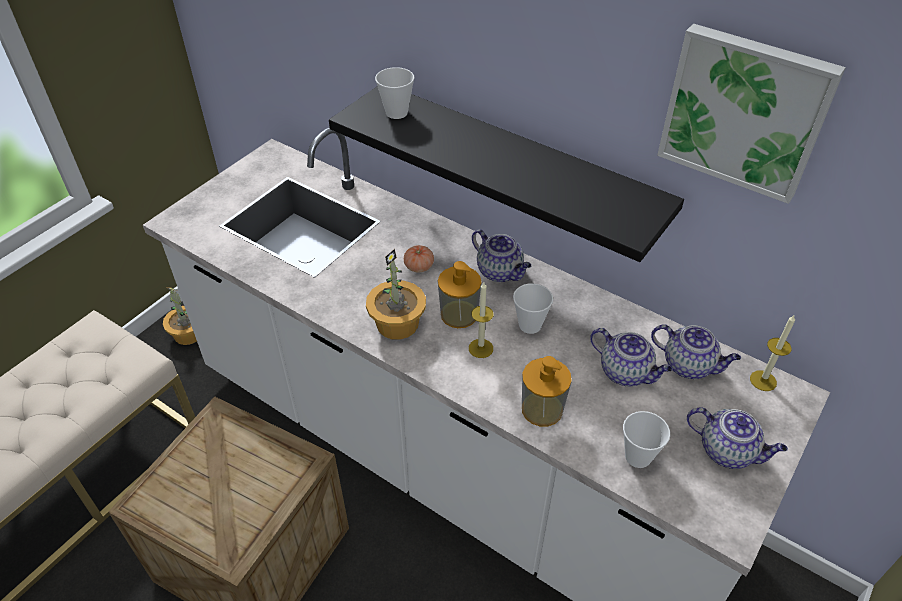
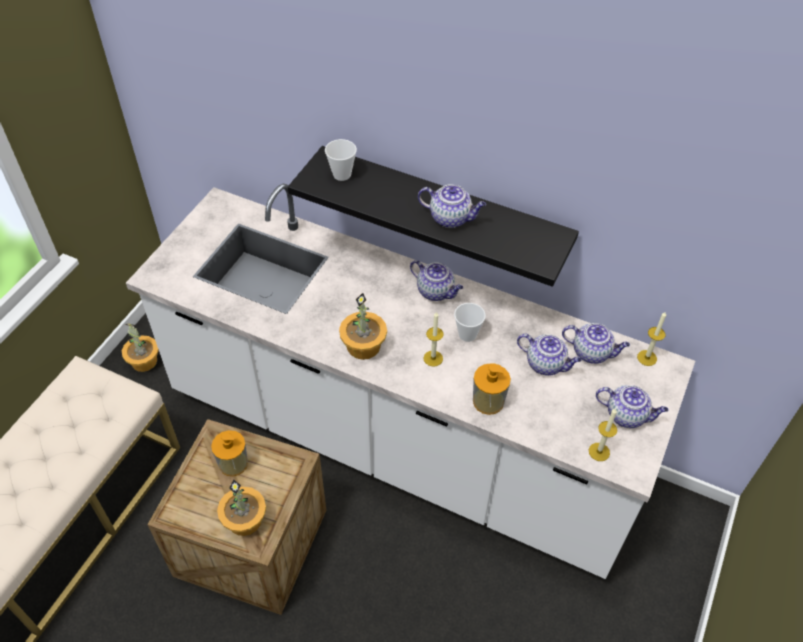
camera: 10 degrees left, 5 degrees up
tomato [404,245,434,272] -> none
soap dispenser [438,261,482,328] -> soap dispenser moved to [211,430,248,476]
cup [623,411,670,468] -> none
picture [657,24,846,204] -> none
none -> potted plant [217,480,266,536]
none -> teapot [418,184,486,228]
none -> candle [589,408,617,461]

